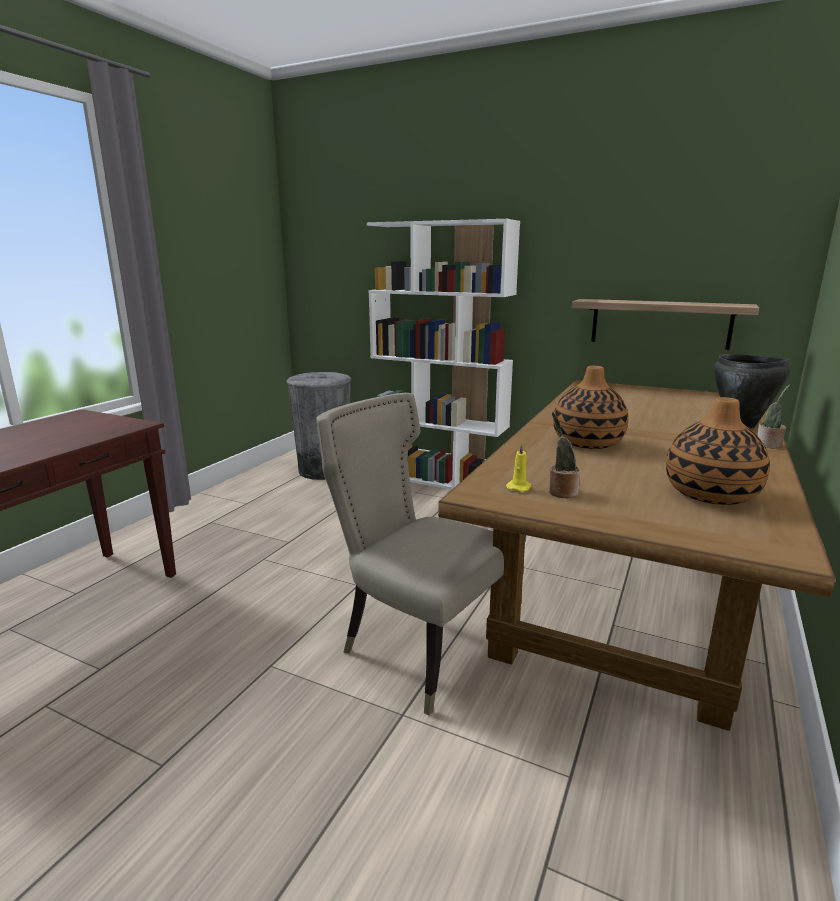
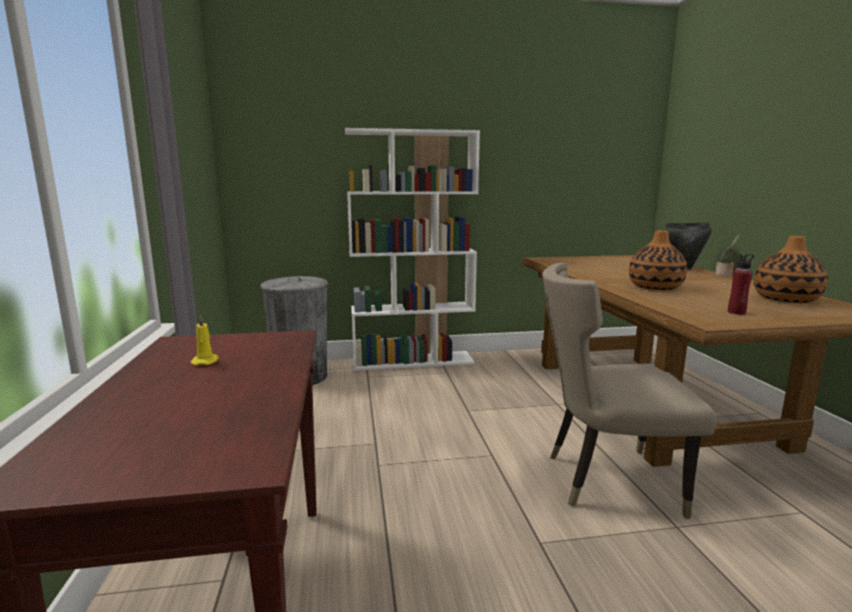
camera: 35 degrees left, 5 degrees down
yellow candle [506,443,531,492] -> yellow candle moved to [191,315,219,365]
potted plant [549,412,581,498] -> red bottle [728,254,754,315]
shelf [572,299,759,350] -> none

